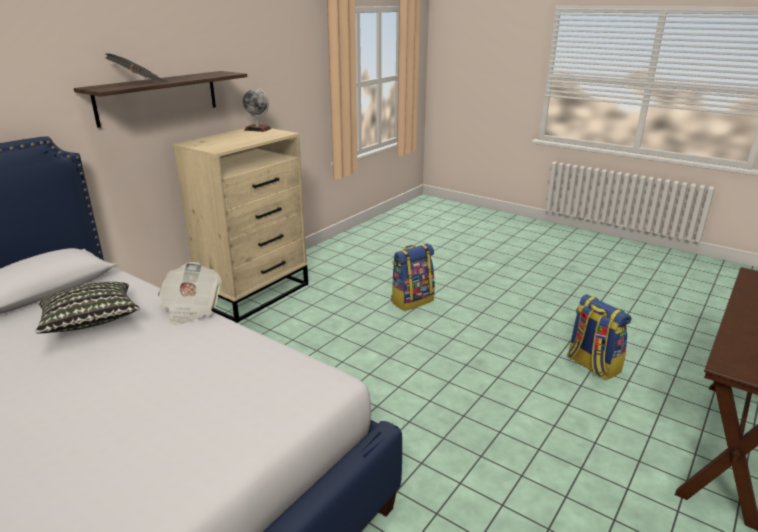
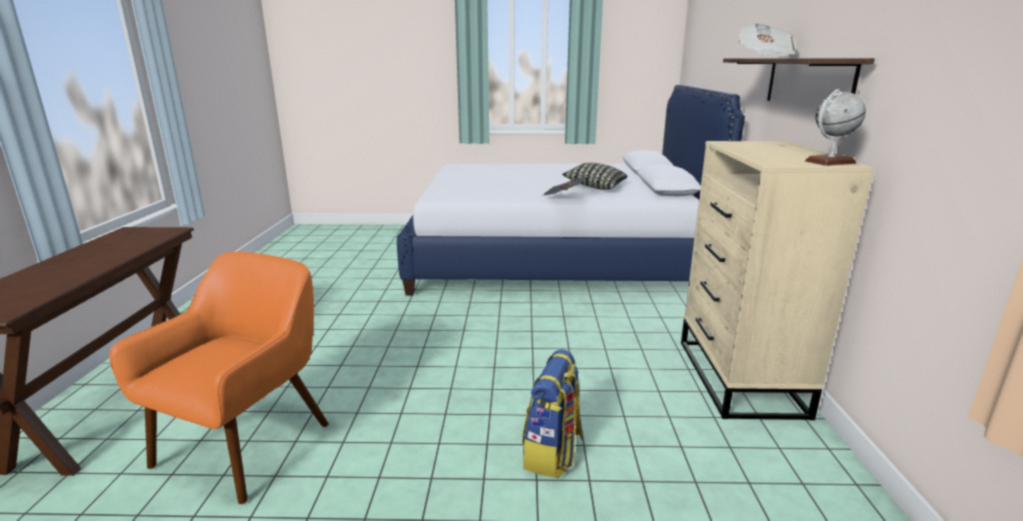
camera: 145 degrees right, 5 degrees down
backpack [567,294,631,380] -> orange armchair [109,252,329,504]

